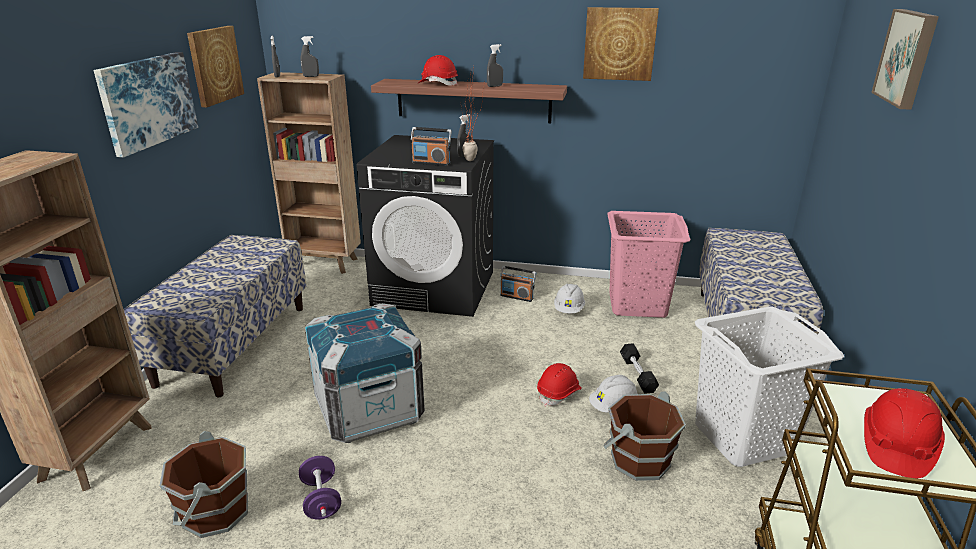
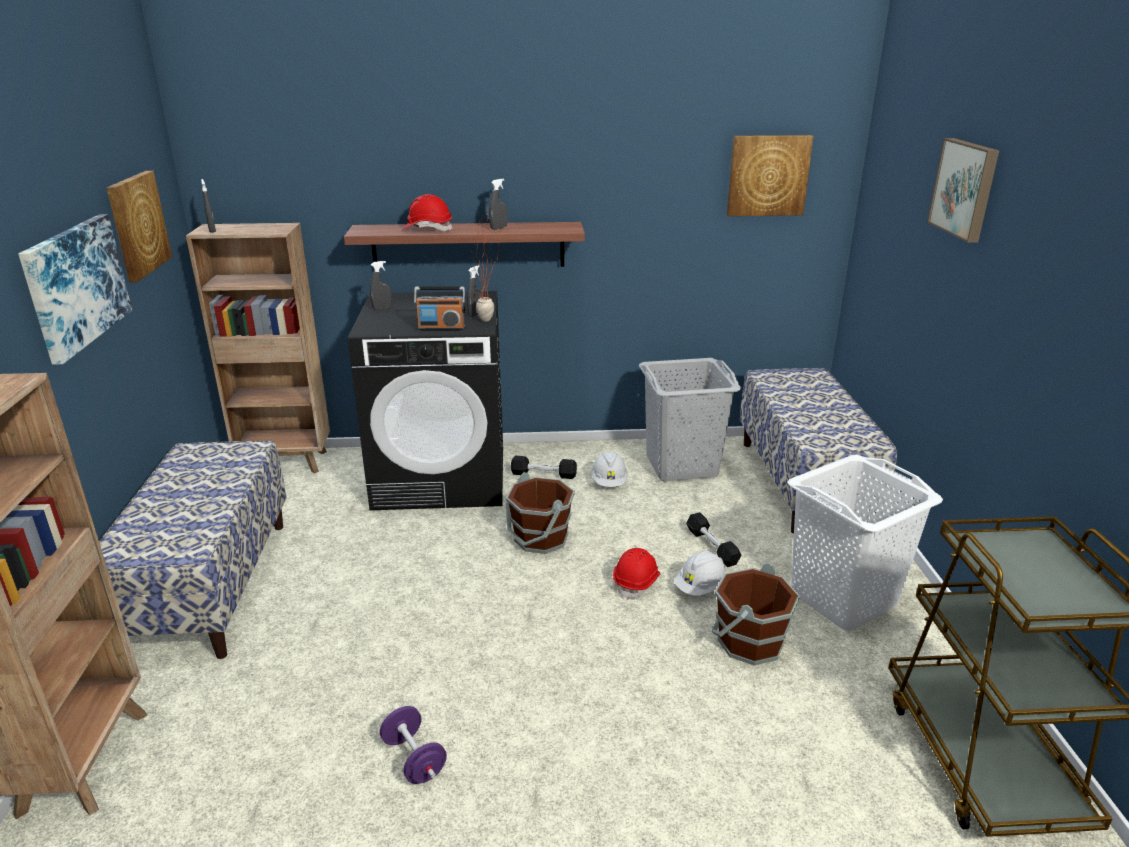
camera: 15 degrees left, 0 degrees up
brown bucket [160,431,248,538] -> brown bucket moved to [506,472,575,554]
grey spray bottle [301,36,319,77] -> grey spray bottle moved to [370,261,392,310]
crate [305,303,425,443] -> none
radio [500,266,536,302] -> black dumbbell [511,456,577,479]
picture [583,7,659,81] -> picture moved to [727,135,814,216]
pink laundry basket [607,211,691,318] -> grey laundry basket [639,358,741,482]
red hard hat [864,388,945,479] -> none

